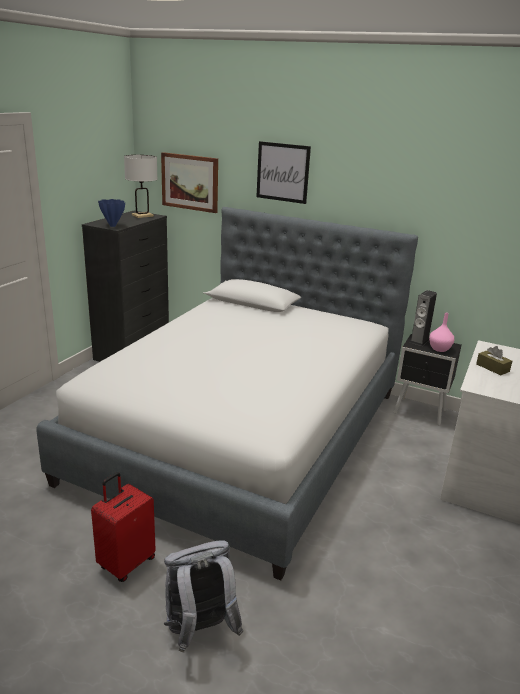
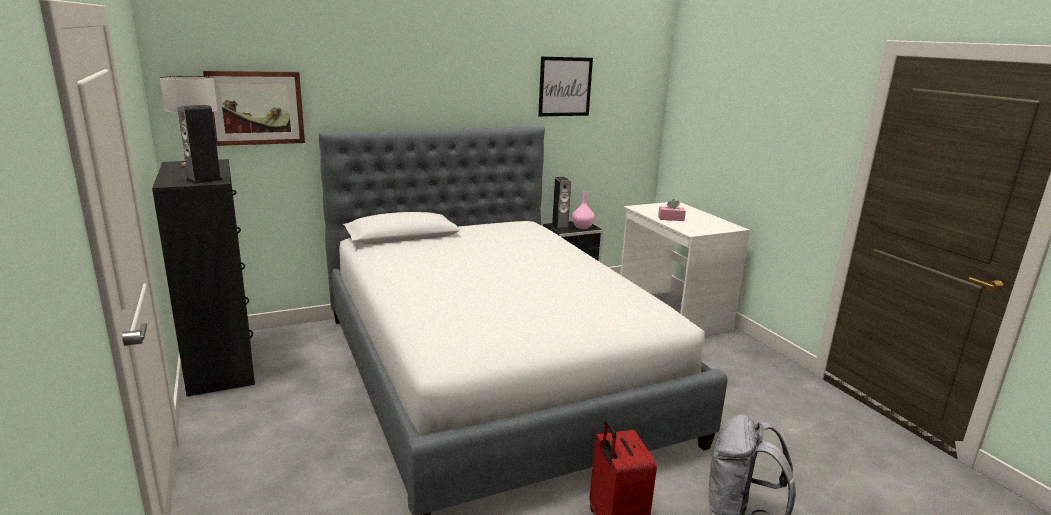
camera: 50 degrees left, 5 degrees down
blue vase [98,199,125,227] -> speaker [178,105,223,184]
picture [256,141,311,204] -> picture moved to [538,56,593,116]
brown tissue box [476,346,512,375] -> pink tissue box [658,199,686,221]

